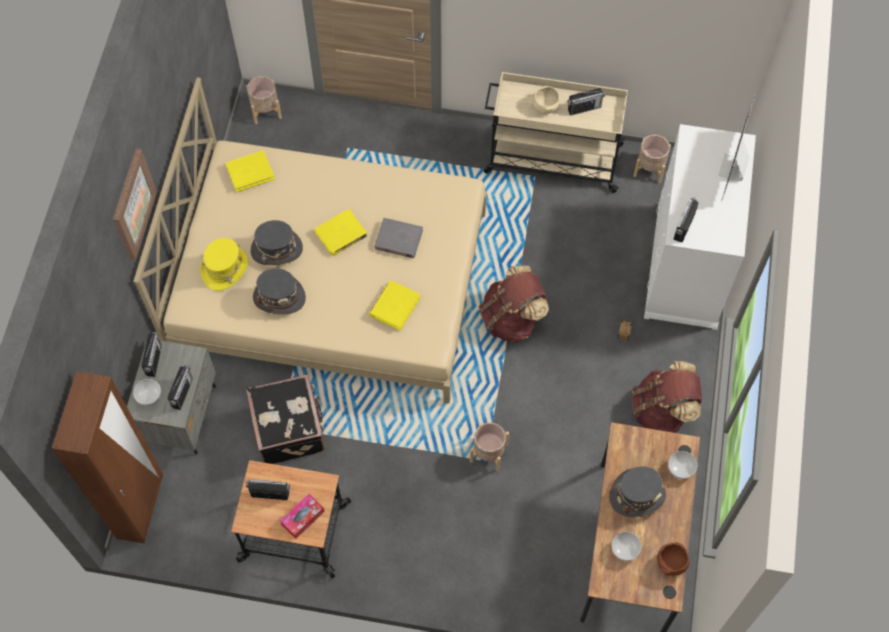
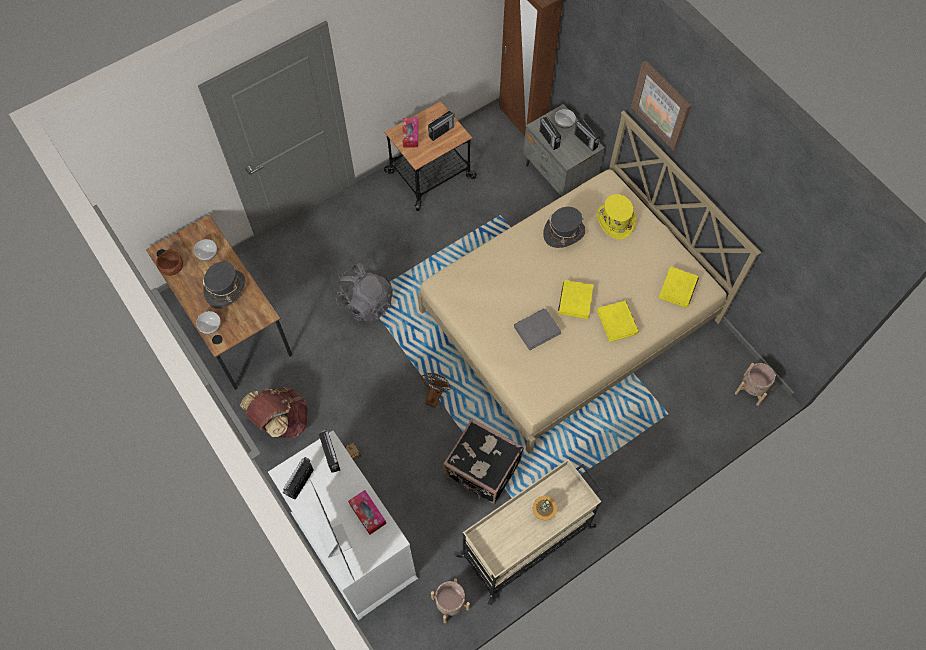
camera: 135 degrees right, 0 degrees up
black suitcase [246,375,325,464] -> black suitcase moved to [443,419,524,504]
grey hat [251,220,303,265] -> none
yellow book [369,281,420,331] -> yellow book moved to [597,301,639,342]
beige planter [470,422,509,471] -> grey backpack [336,263,393,322]
brown backpack [479,265,549,343] -> brown fan [421,373,451,408]
beige bowl [533,86,560,114] -> potted plant [533,496,557,521]
radio [567,88,605,116] -> radio moved to [283,457,314,500]
none -> tissue box [348,490,386,535]

